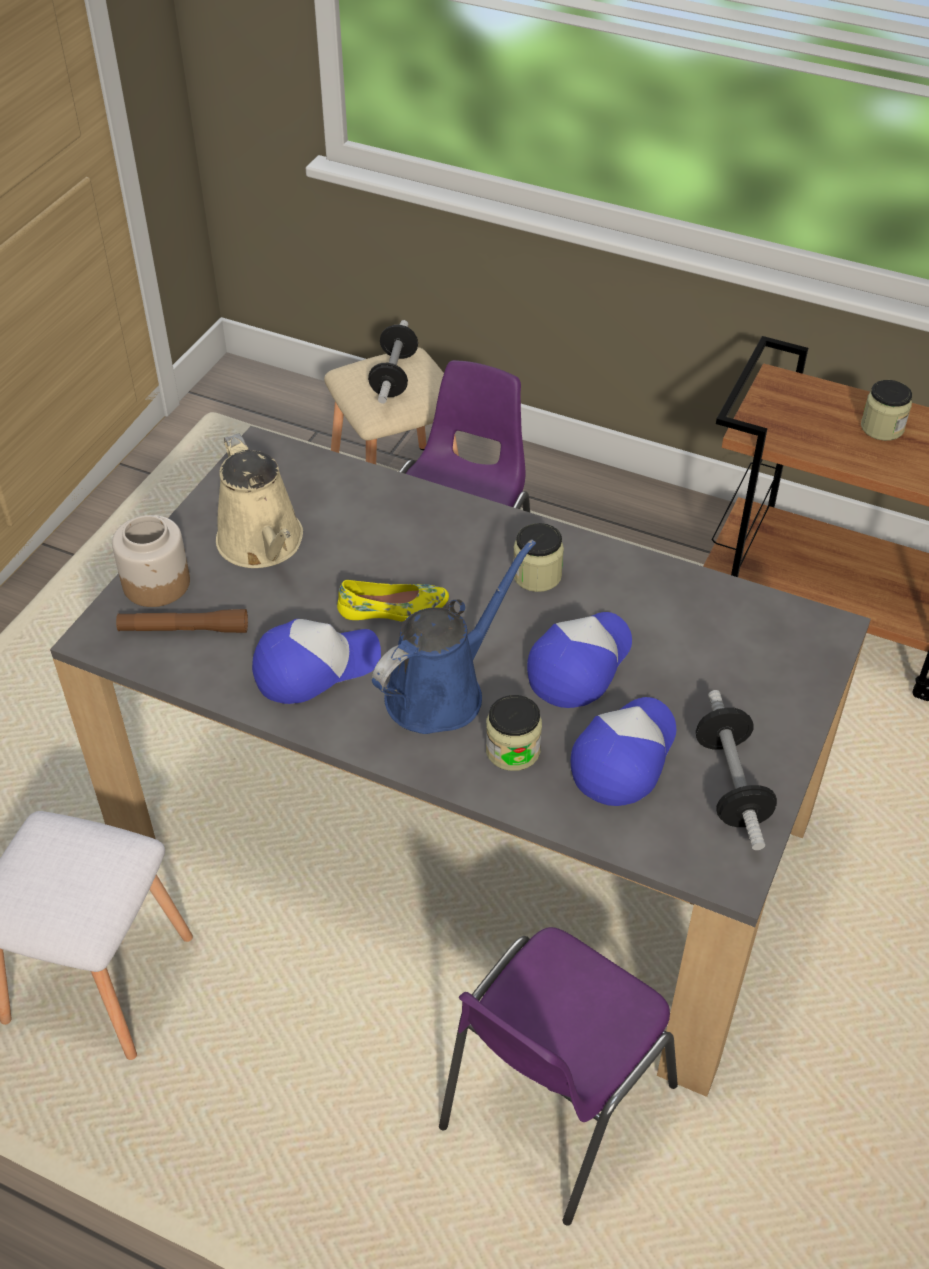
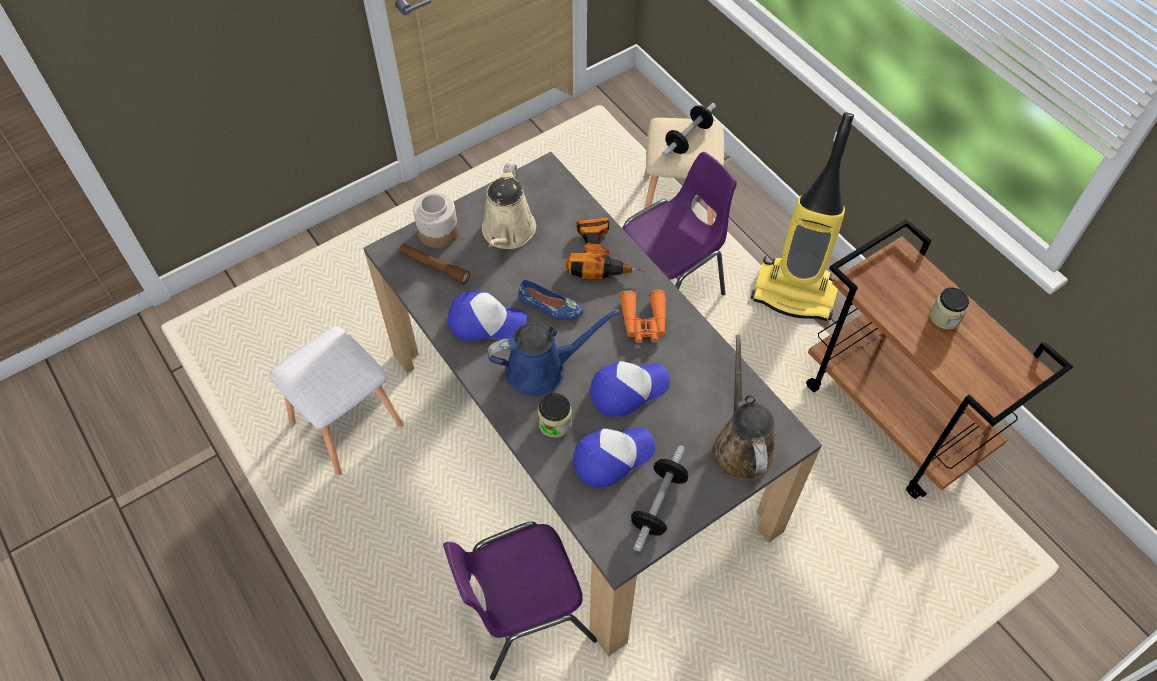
camera: 30 degrees right, 10 degrees up
yellow shoe [337,580,449,622] -> blue shoe [518,280,584,320]
jar [514,523,564,592] -> orange binoculars [620,290,666,343]
none -> power drill [566,217,646,279]
none -> brown watering can [712,335,775,481]
none -> vacuum cleaner [751,113,854,321]

